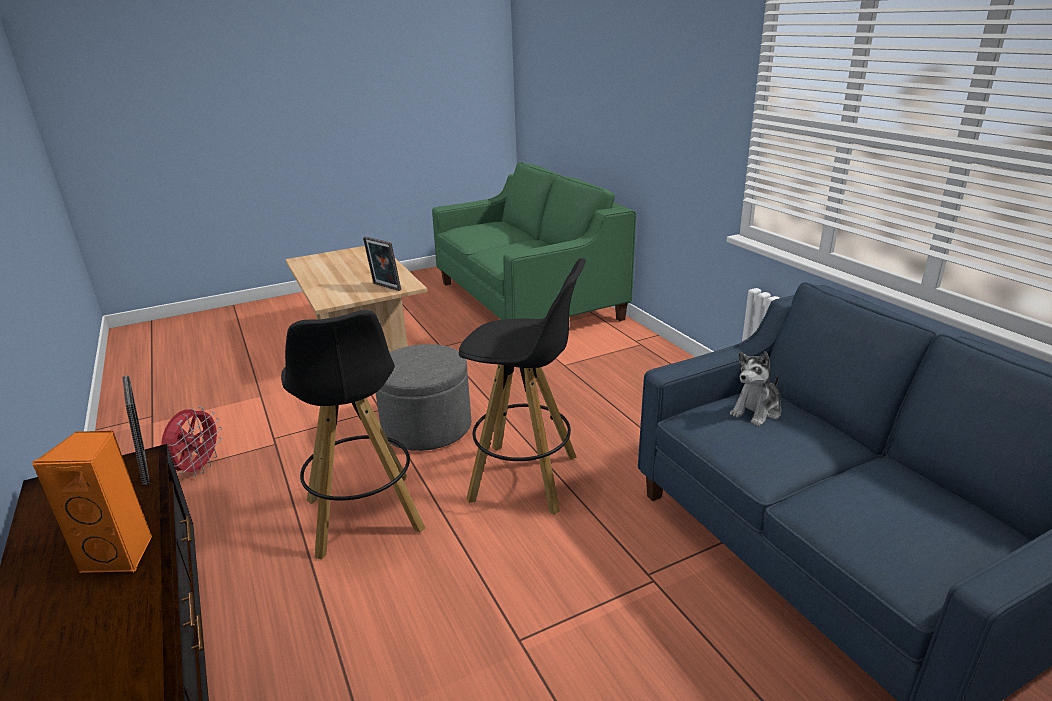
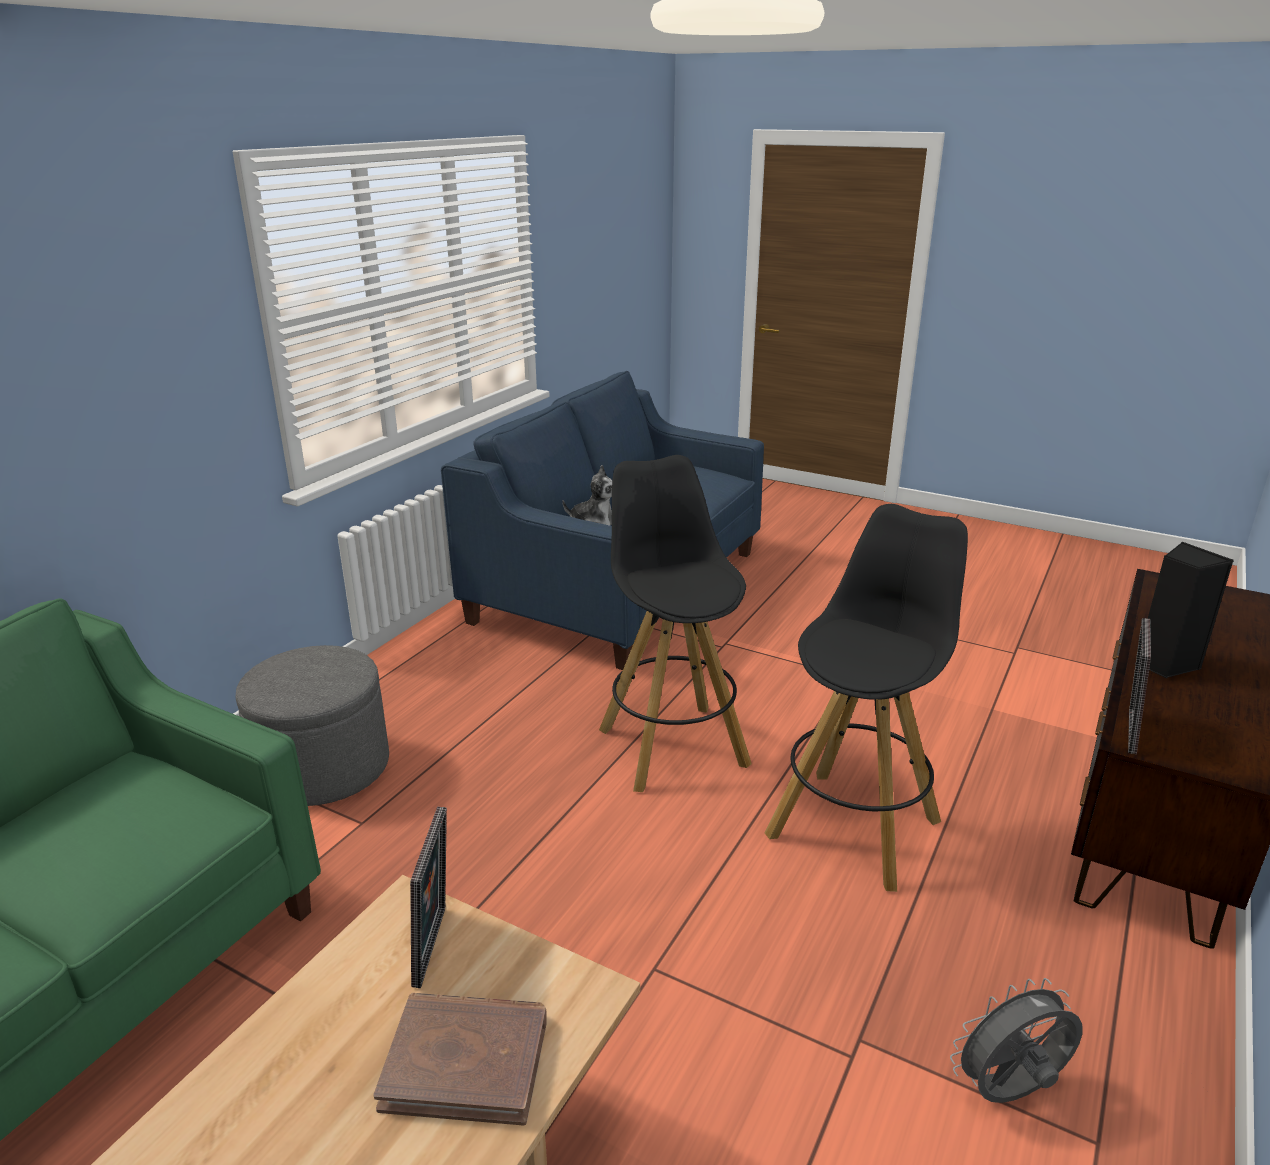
camera: 125 degrees left, 0 degrees up
orange speaker [31,431,152,573] -> black speaker [1135,541,1234,679]
red fan [161,406,222,476] -> grey fan [950,978,1082,1103]
grey ottoman [376,344,471,451] -> grey ottoman moved to [236,645,389,806]
none -> brown book [373,993,547,1126]

